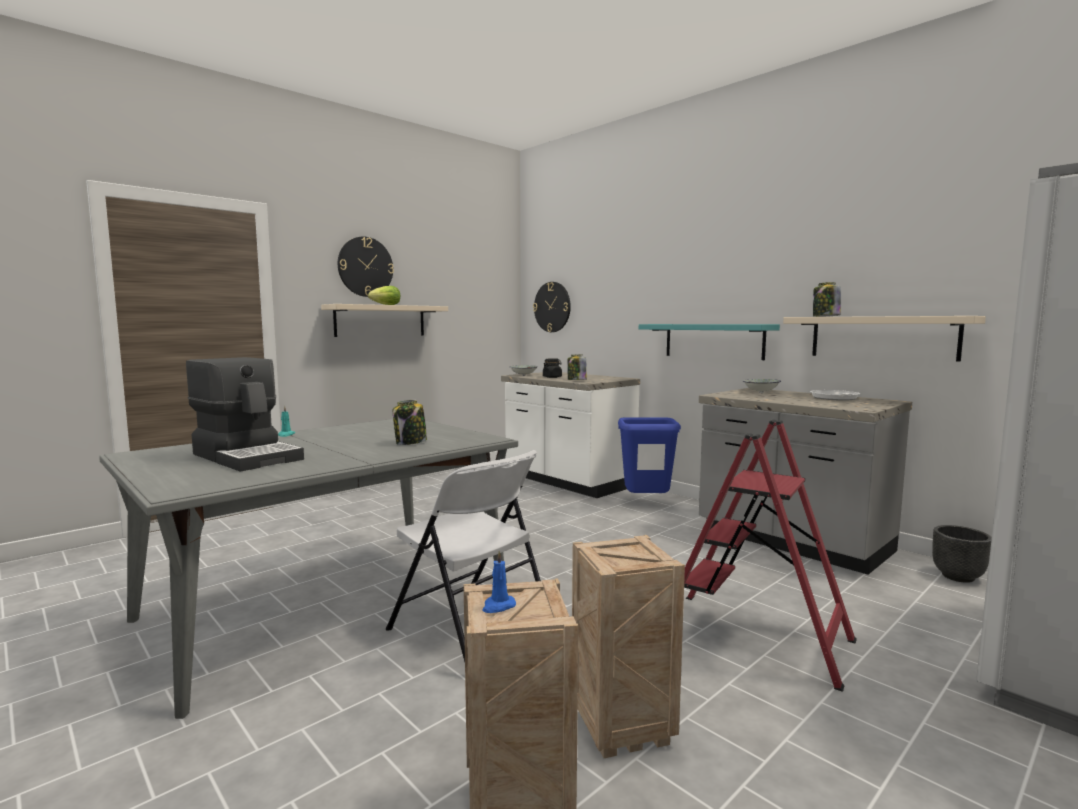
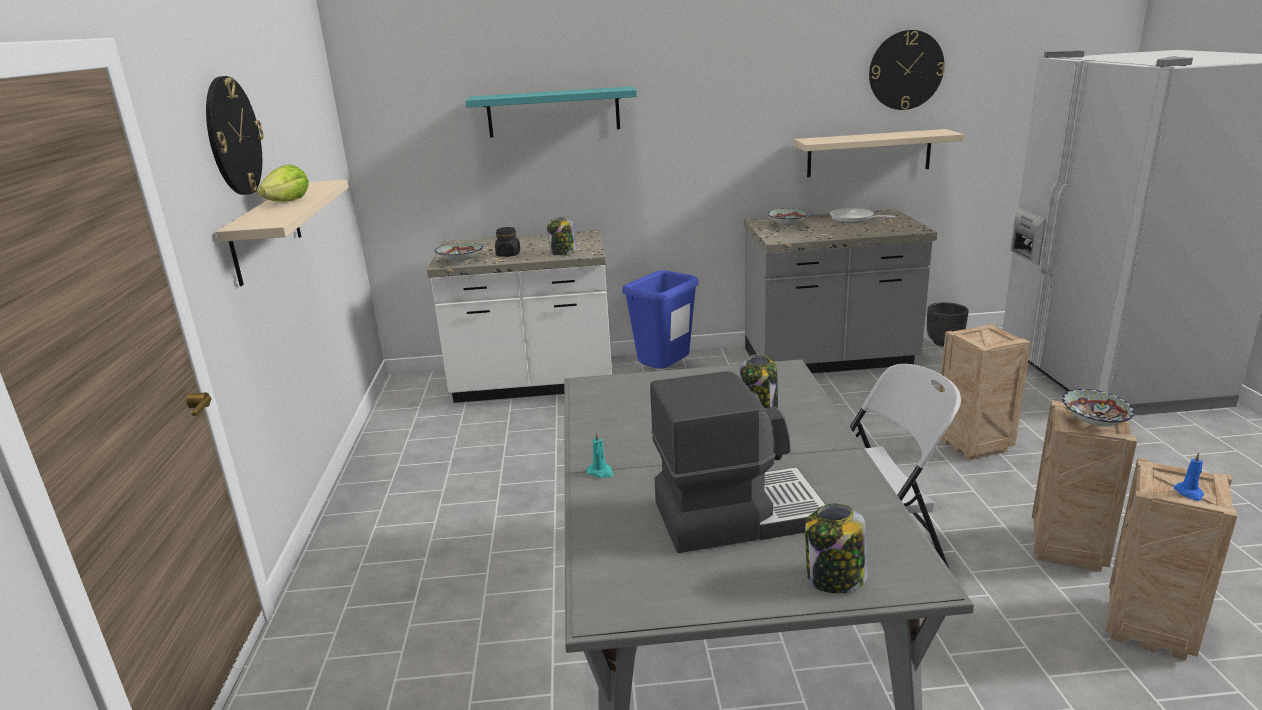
camera: 50 degrees left, 15 degrees up
wall clock [533,282,571,332] -> wall clock moved to [869,30,945,110]
turquoise shelf [639,324,780,360] -> turquoise shelf moved to [465,86,637,138]
red step ladder [684,419,857,692] -> crate [939,324,1031,461]
jar [813,282,841,317] -> jar moved to [805,504,868,594]
none -> bowl [1062,389,1134,427]

